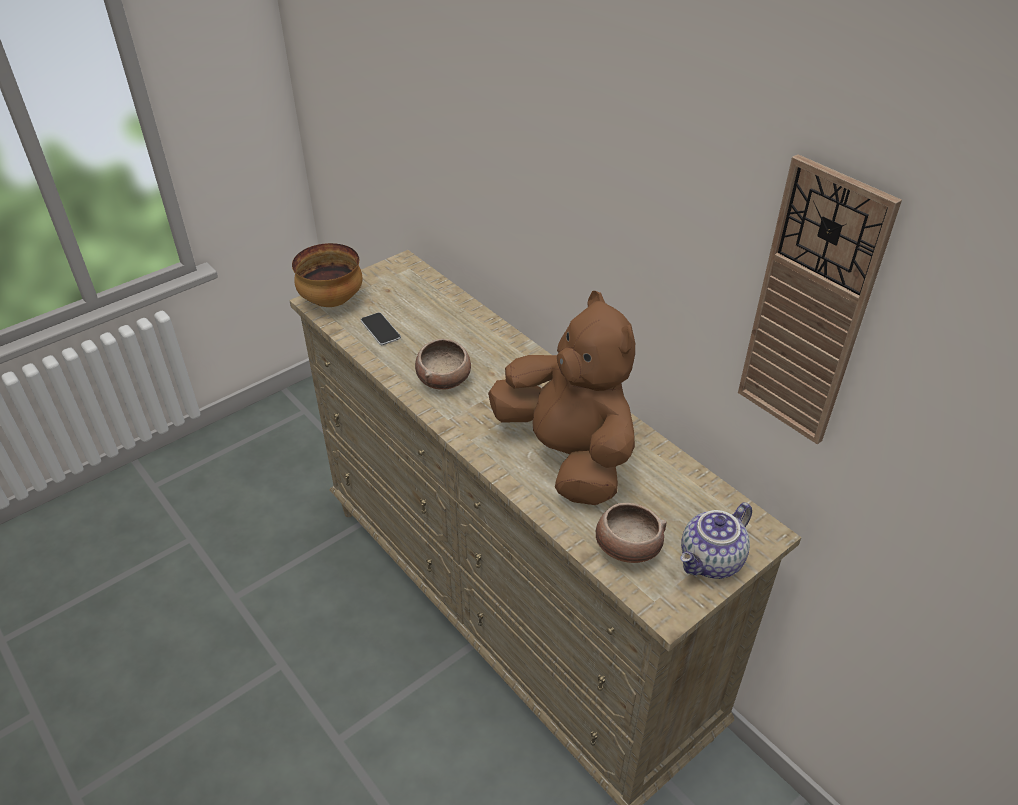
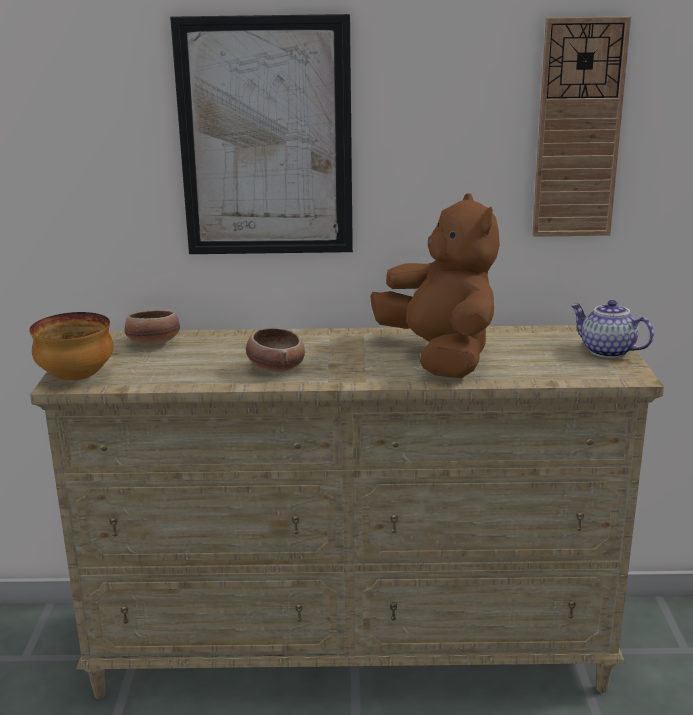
camera: 50 degrees left, 20 degrees down
phone [361,312,401,345] -> none
brown plush toy [488,291,635,505] -> brown plush toy turned 60 degrees clockwise [370,193,500,378]
bowl [596,503,667,563] -> bowl moved to [125,309,180,346]
teapot [680,502,752,579] -> teapot turned 135 degrees clockwise [571,300,654,358]
none -> picture [170,14,353,254]

